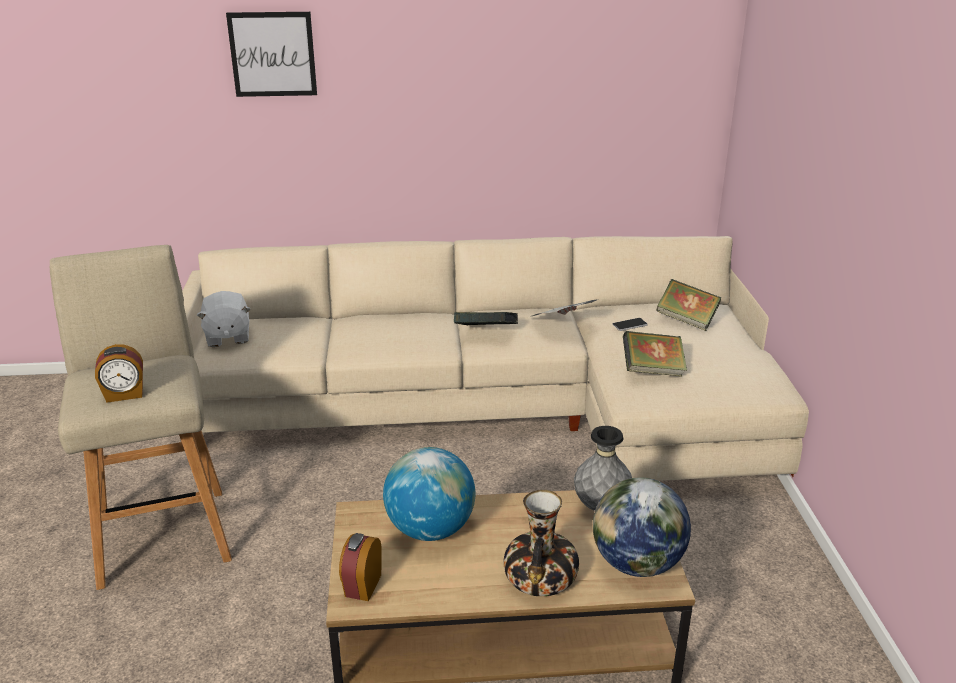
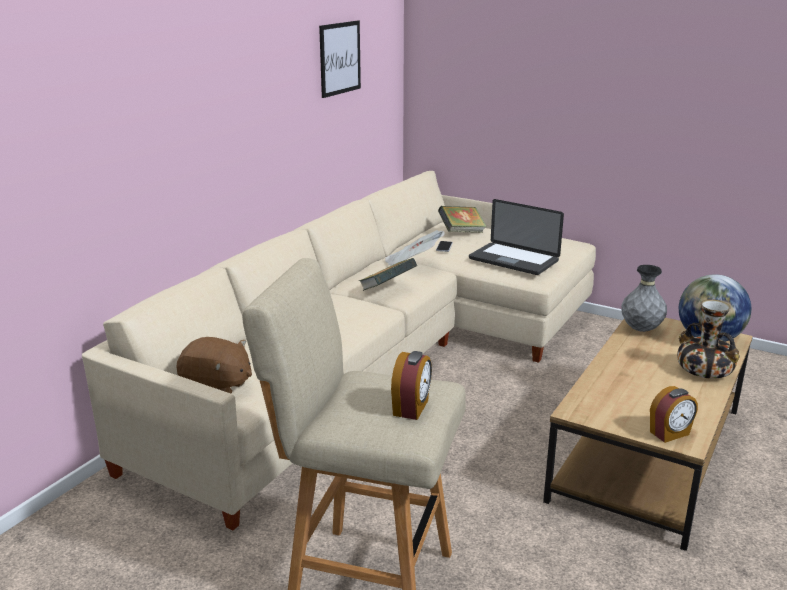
camera: 55 degrees left, 5 degrees down
white plush toy [196,291,250,347] -> brown plush toy [176,337,252,393]
picture [226,12,317,97] -> picture moved to [319,21,361,98]
alarm clock [339,533,382,601] -> alarm clock turned 75 degrees counterclockwise [650,386,698,443]
globe [383,447,475,541] -> none
book [623,331,687,377] -> laptop [469,199,564,275]

